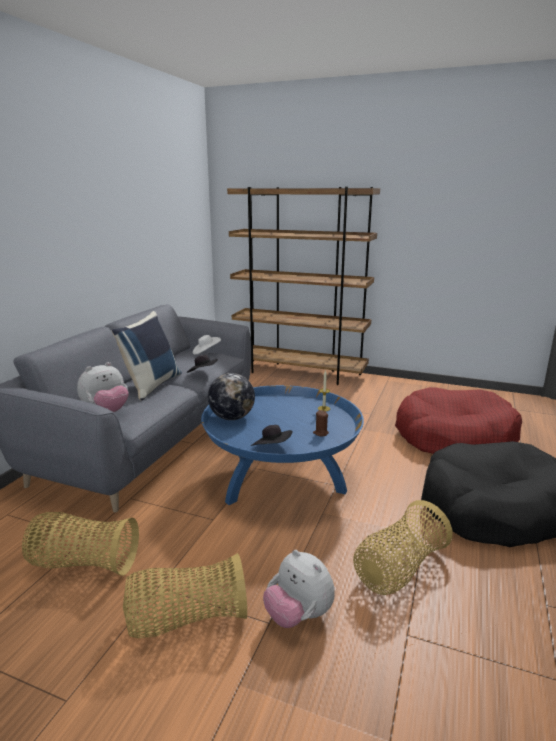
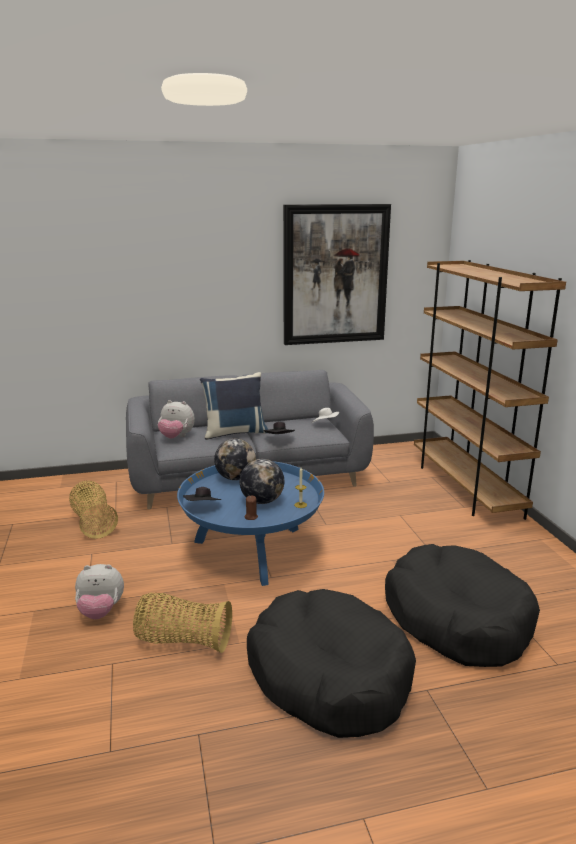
camera: 55 degrees right, 0 degrees up
basket [123,553,247,638] -> none
plush toy [263,550,335,628] -> plush toy turned 105 degrees counterclockwise [75,564,124,619]
red dog bed [395,387,522,454] -> black dog bed [385,544,540,667]
none -> globe [240,459,284,504]
none -> picture [283,204,391,345]

